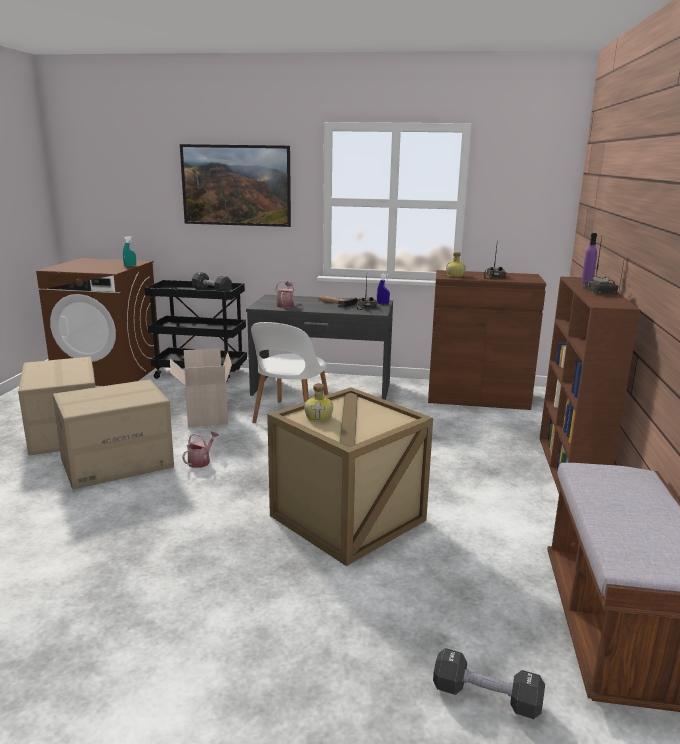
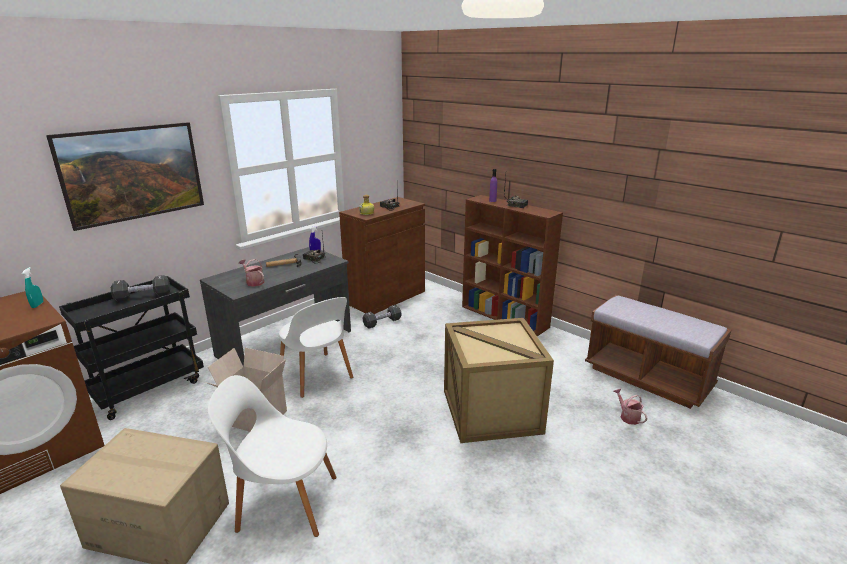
camera: 55 degrees left, 5 degrees up
cardboard box [53,379,174,489] -> white chair [208,375,337,537]
watering can [182,431,219,468] -> watering can moved to [613,388,647,425]
bottle [304,383,333,422] -> none
black dumbbell [433,648,545,719] -> black dumbbell moved to [363,305,401,329]

